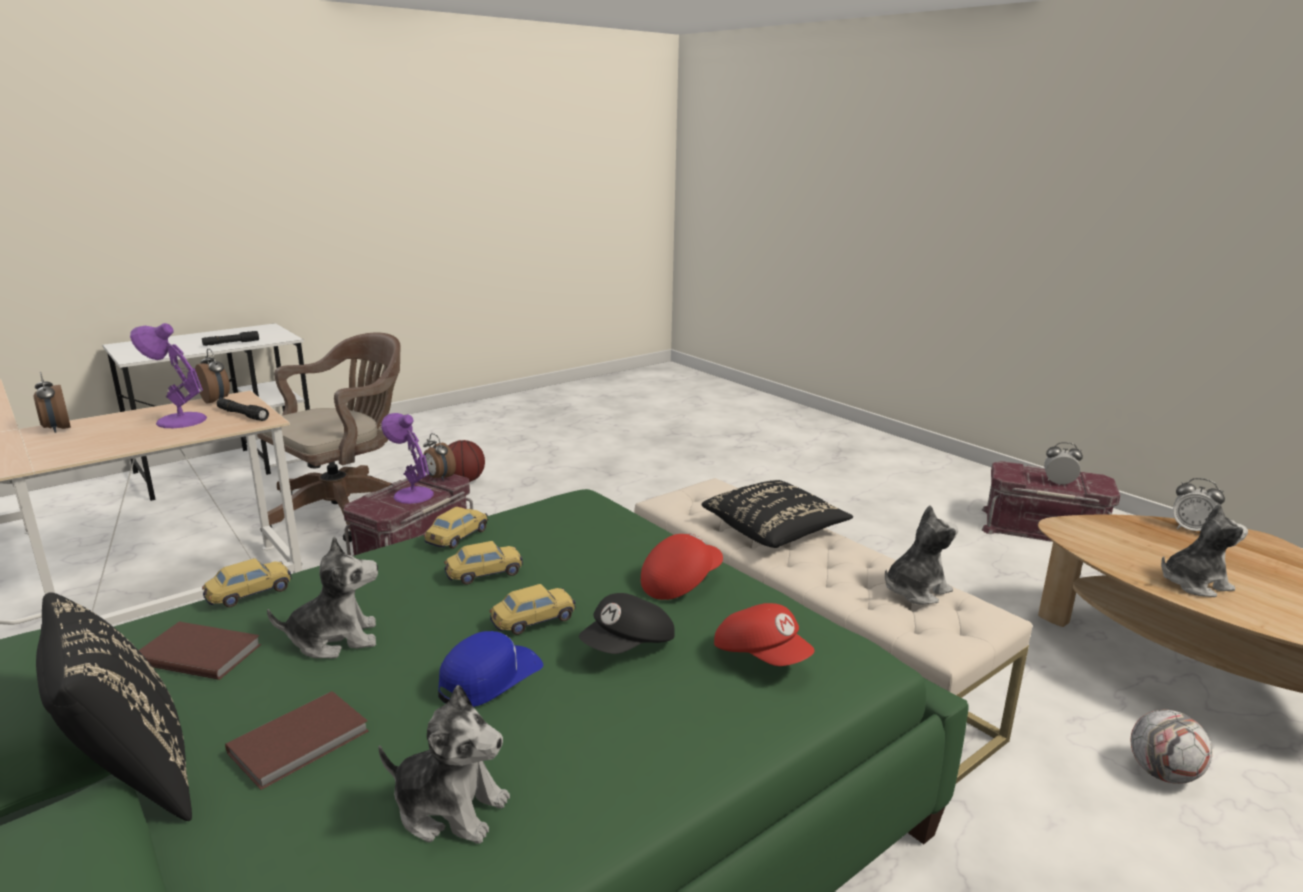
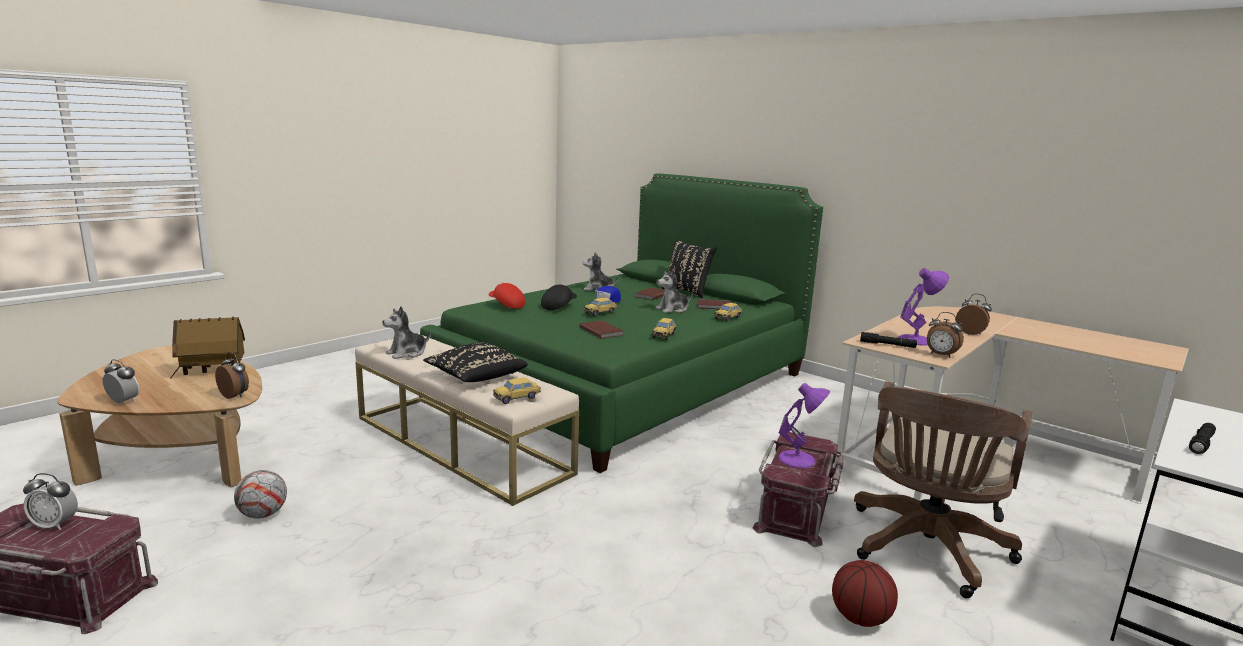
camera: 170 degrees right, 5 degrees down
alarm clock [423,433,456,481] -> alarm clock moved to [215,352,249,399]
toy car [444,541,523,585] -> toy car moved to [493,377,541,404]
red cap [641,533,723,600] -> none
football [1131,710,1212,784] -> football moved to [234,470,287,519]
plush toy [1161,504,1248,597] -> toy house [170,317,245,379]
none -> brown book [579,320,623,339]

